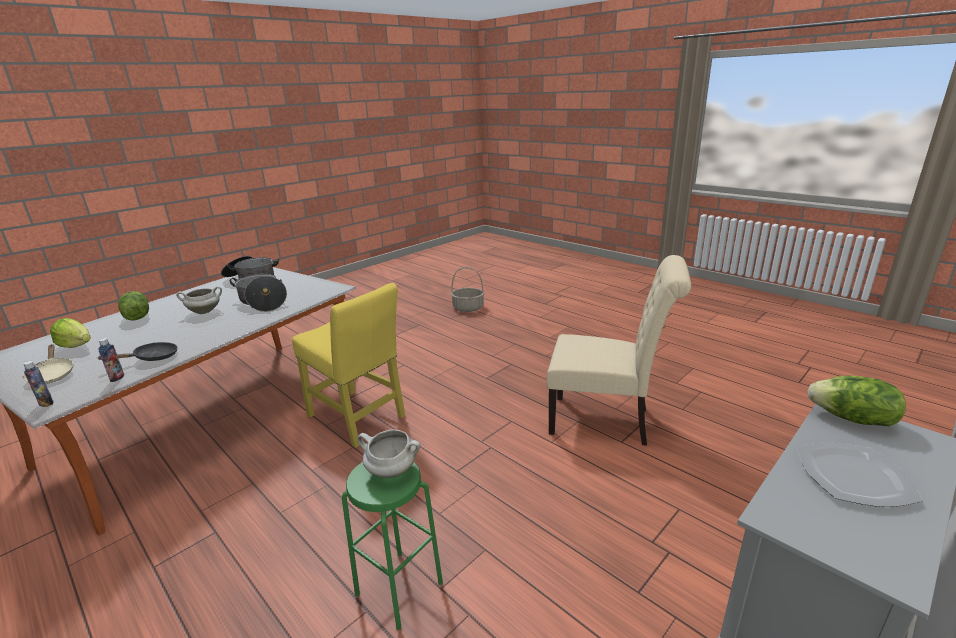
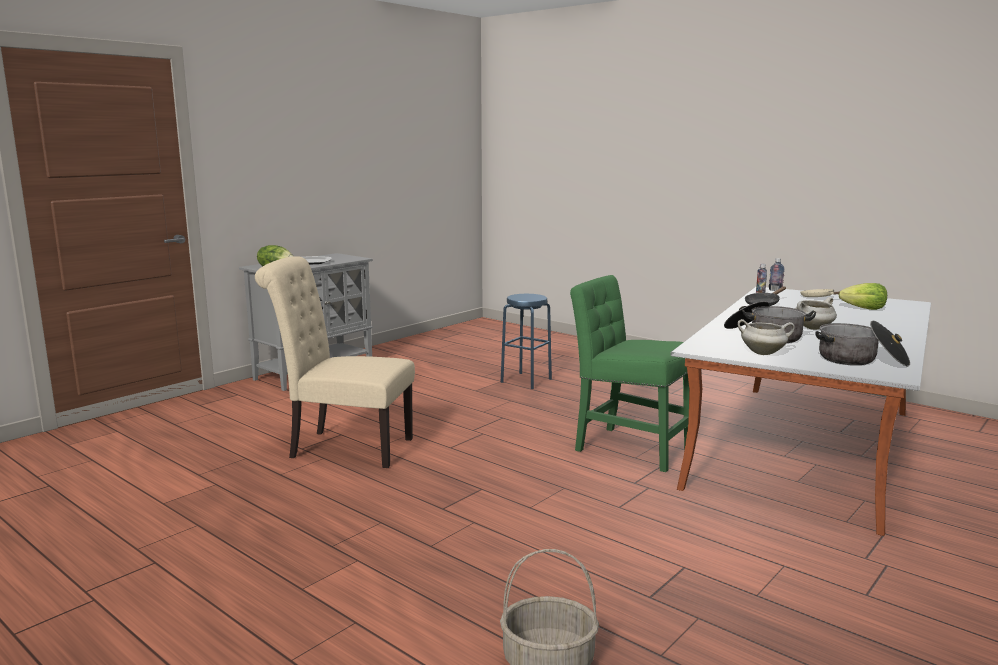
camera: 175 degrees right, 10 degrees down
lettuce [118,291,149,321] -> none
yellow chair [292,283,405,448] -> green chair [570,275,689,472]
green stool [342,462,443,630] -> blue stool [501,294,552,389]
white cooking pot [357,429,420,478] -> white cooking pot moved to [737,319,795,355]

